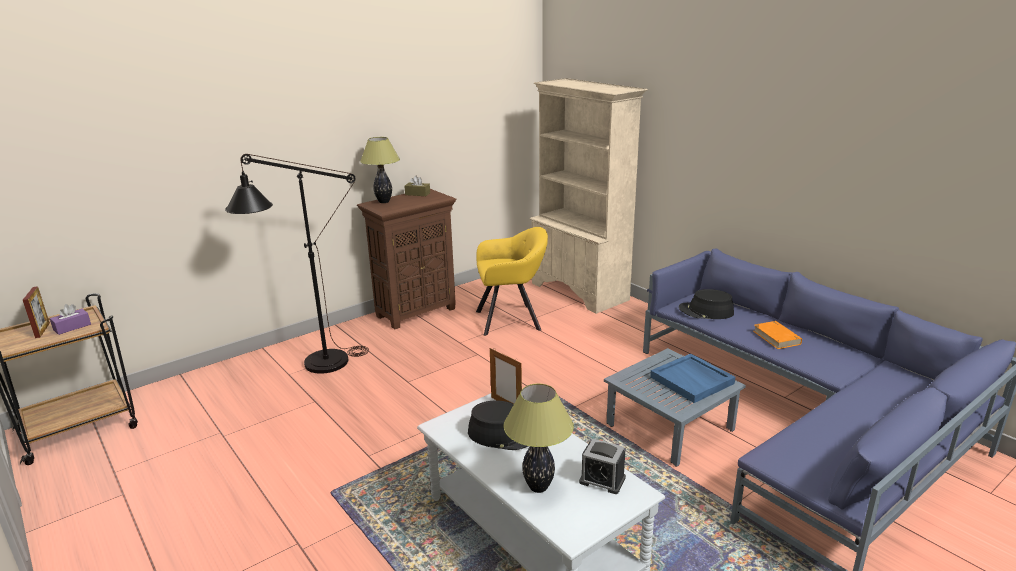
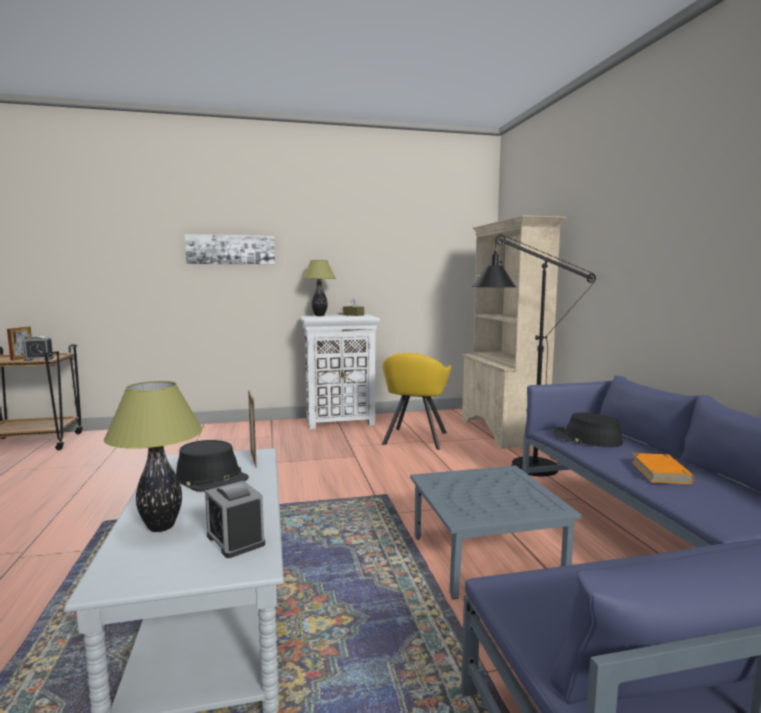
camera: 25 degrees right, 15 degrees down
purple tissue box [50,304,91,335] -> alarm clock [23,336,54,361]
black floor lamp [225,154,369,374] -> black floor lamp moved to [472,234,596,476]
brown cabinet [357,189,457,329] -> white cabinet [300,315,380,430]
yellow armchair [476,227,548,336] -> yellow armchair turned 90 degrees clockwise [382,353,452,450]
blue tray [650,354,735,403] -> none
none -> picture [185,234,275,264]

